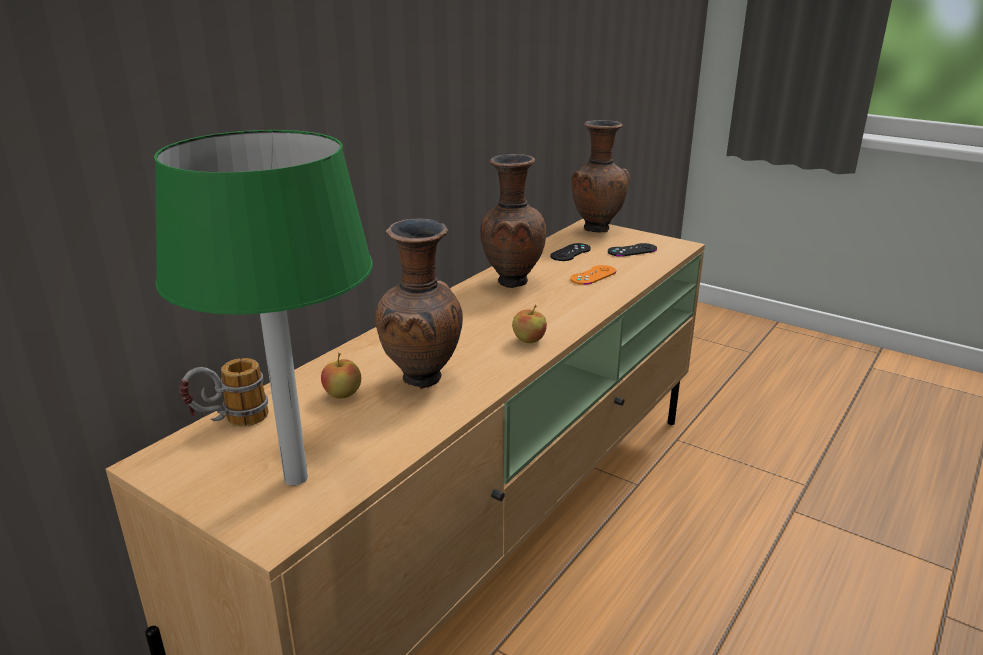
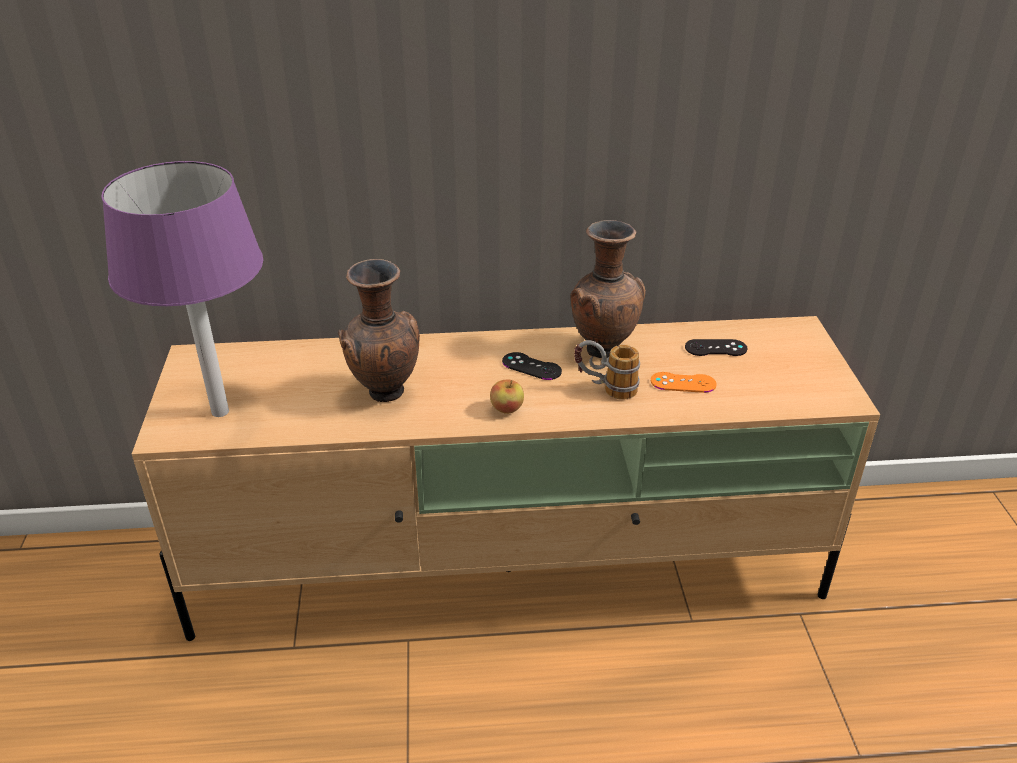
camera: 50 degrees right, 10 degrees up
green table lamp [154,130,373,486] -> purple table lamp [101,161,263,417]
mug [179,358,268,426] -> mug moved to [574,340,640,400]
apple [321,353,361,399] -> none
brown vase [571,120,630,233] -> none
black game controller [608,243,657,257] -> black game controller moved to [502,352,562,380]

